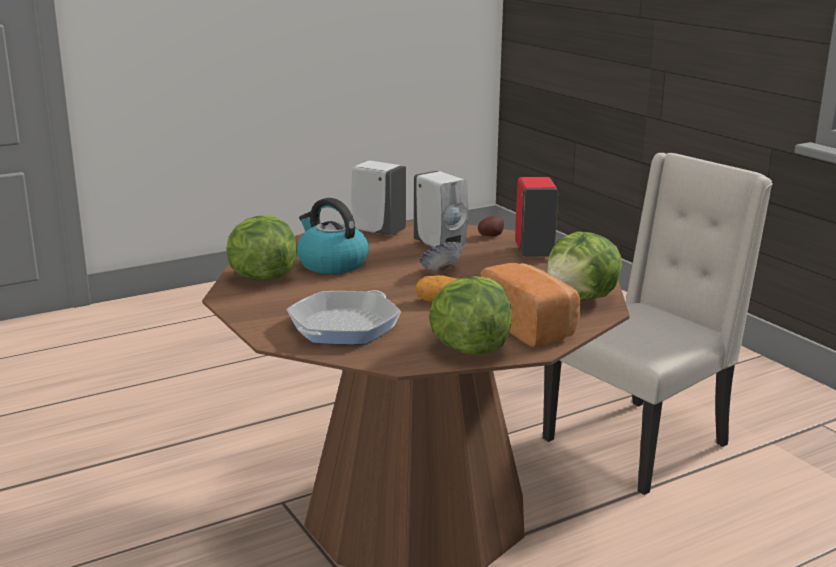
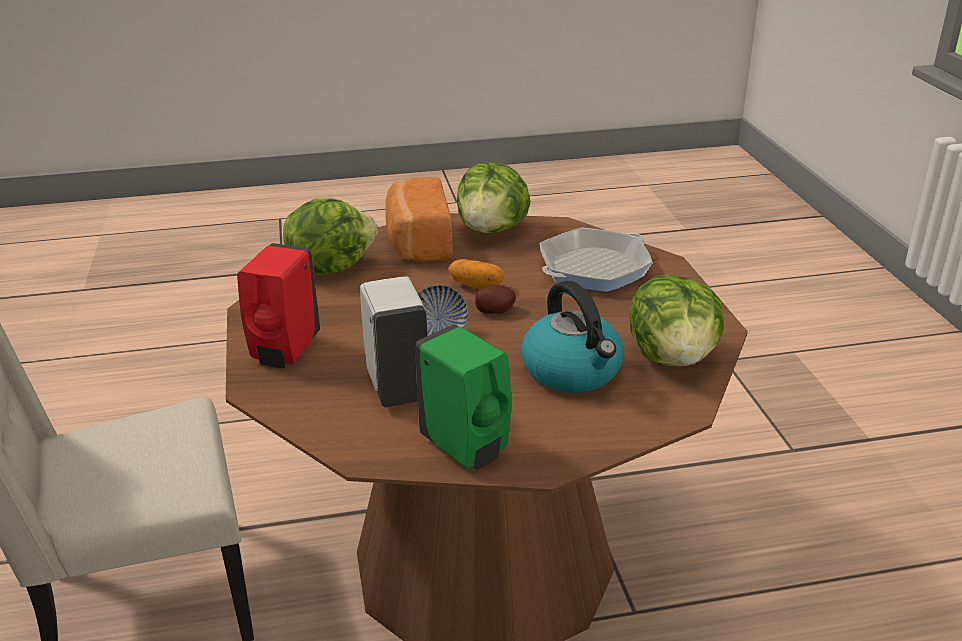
camera: 160 degrees left, 10 degrees up
white soap dispenser [351,160,406,236] -> green soap dispenser [415,324,511,469]
potato [478,216,504,236] -> potato moved to [475,285,516,314]

